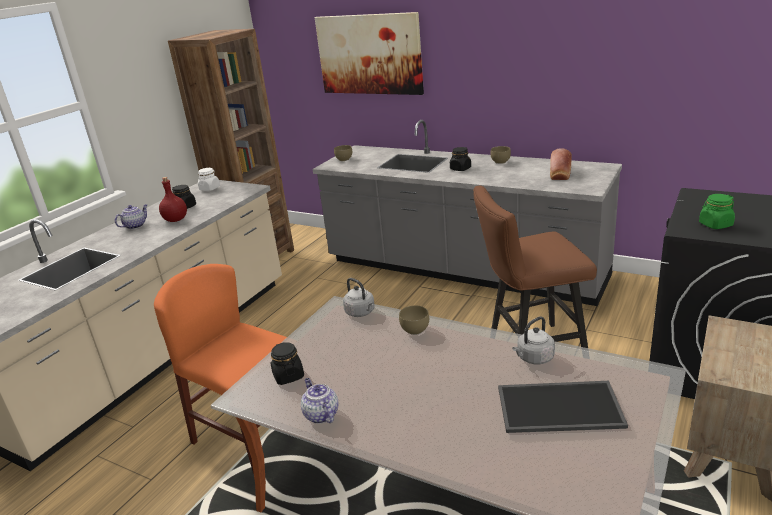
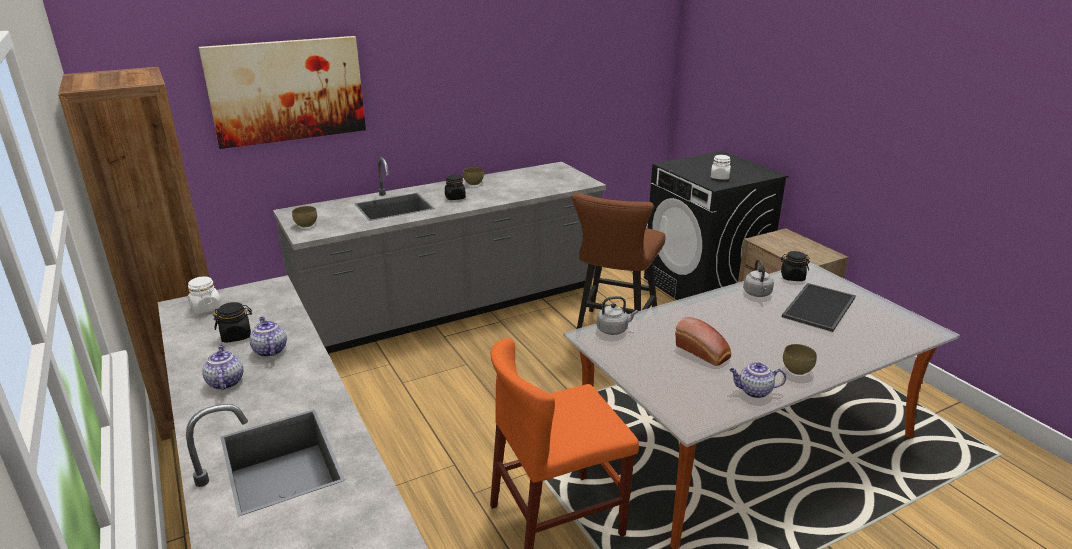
camera: 60 degrees left, 0 degrees up
red bottle [159,177,187,222] -> teapot [249,317,287,357]
black jar [271,342,304,385] -> black jar moved to [780,251,810,281]
brown bowl [399,305,429,335] -> brown bowl moved to [783,344,817,375]
bread [550,148,572,180] -> bread moved to [675,317,731,366]
green jar [699,194,735,229] -> white jar [711,155,731,180]

